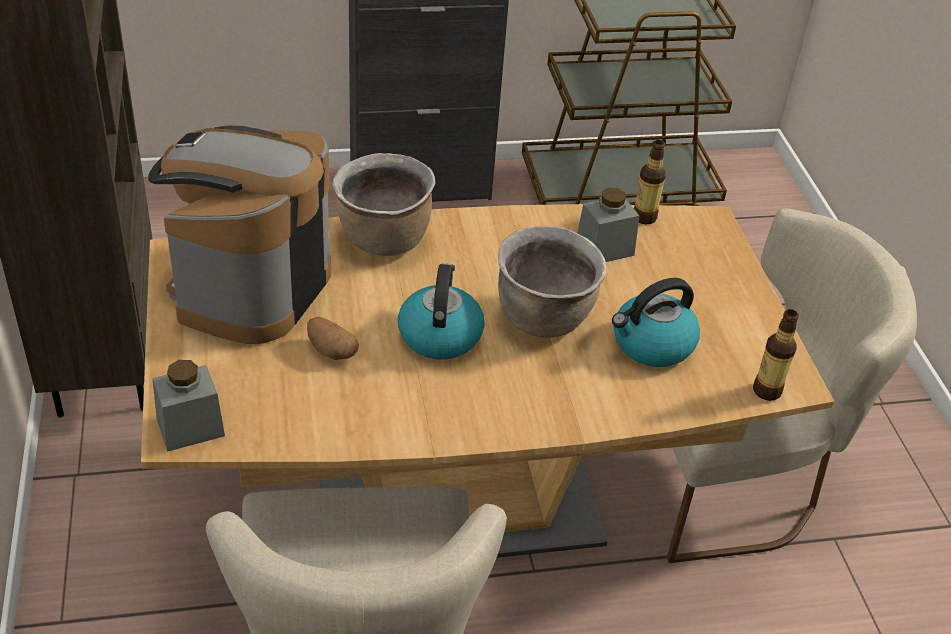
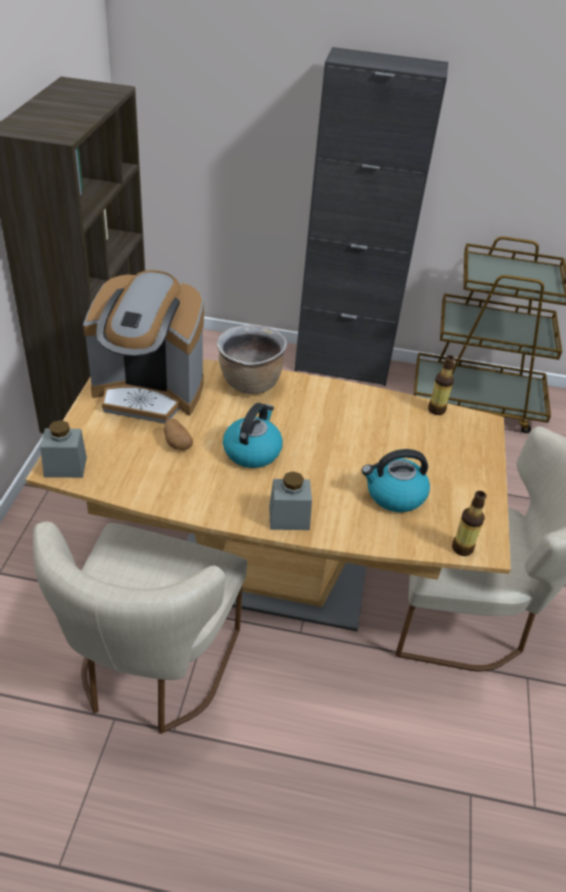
camera: 20 degrees right, 0 degrees up
coffee machine [148,126,331,344] -> coffee machine turned 120 degrees counterclockwise [83,270,204,424]
brown cooking pot [498,226,606,338] -> none
grey jar [577,188,639,262] -> grey jar moved to [269,471,312,530]

